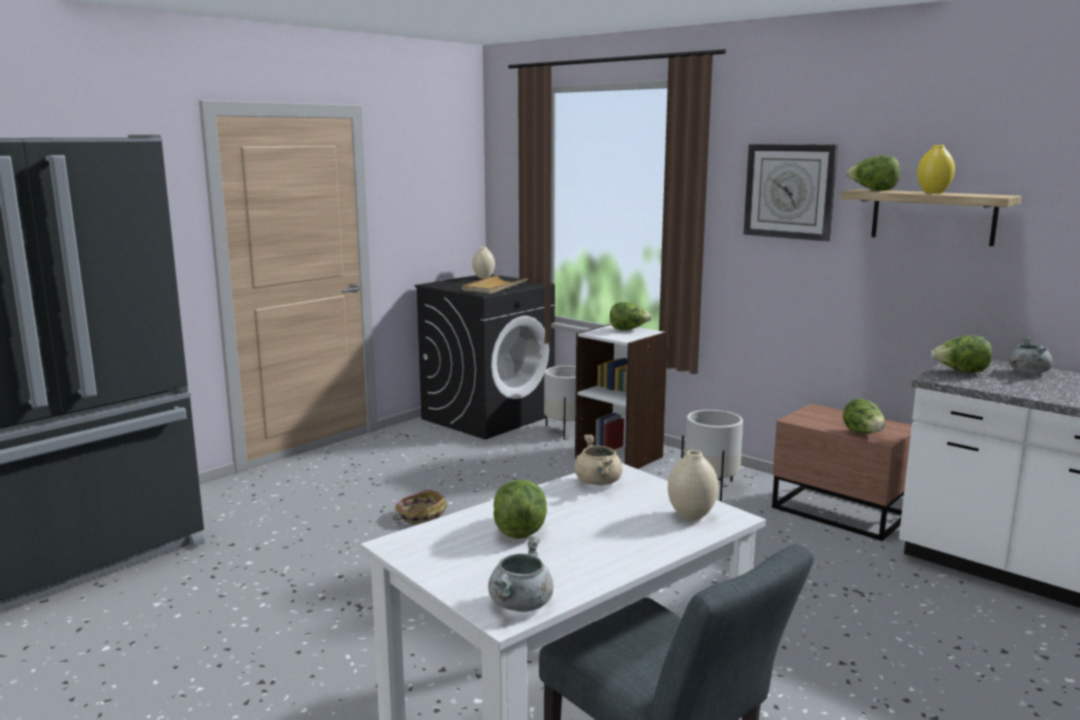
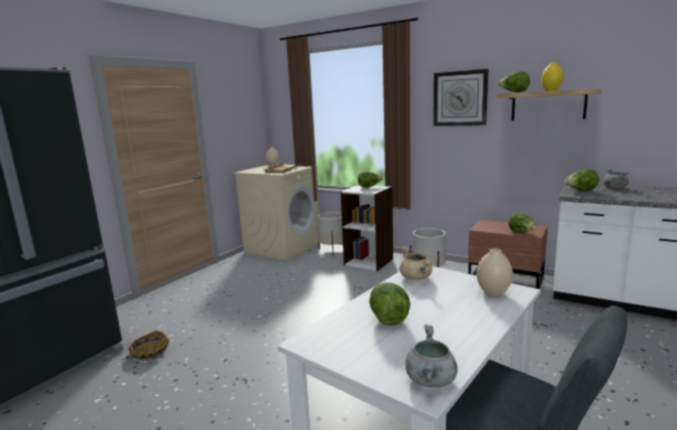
camera: 10 degrees left, 0 degrees up
basket [393,489,448,525] -> basket moved to [126,331,170,360]
black washing machine [414,275,555,440] -> beige washing machine [234,164,320,260]

